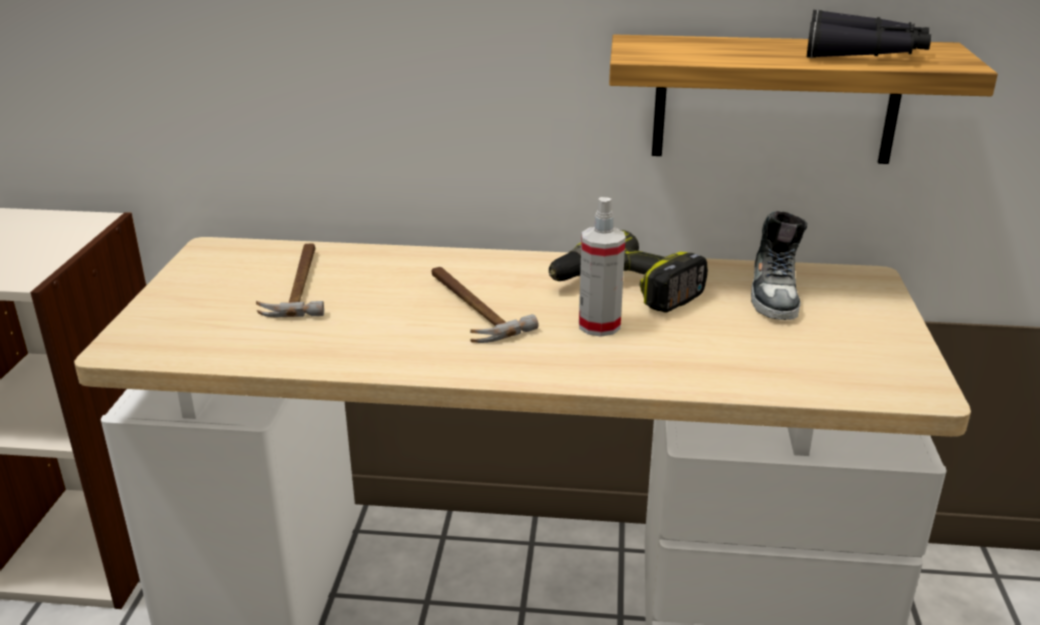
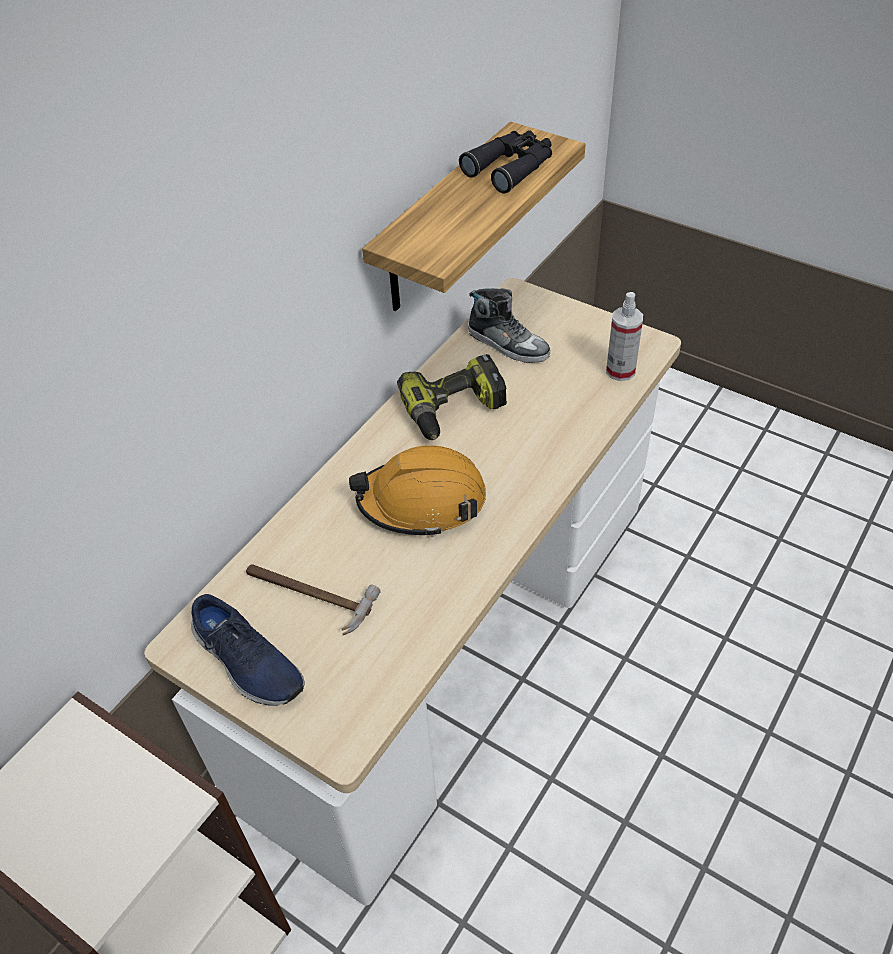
camera: 60 degrees left, 20 degrees up
hammer [432,267,538,343] -> orange hard hat [349,445,486,537]
spray bottle [579,197,625,337] -> spray bottle moved to [606,292,643,381]
none -> blue shoe [191,594,305,706]

